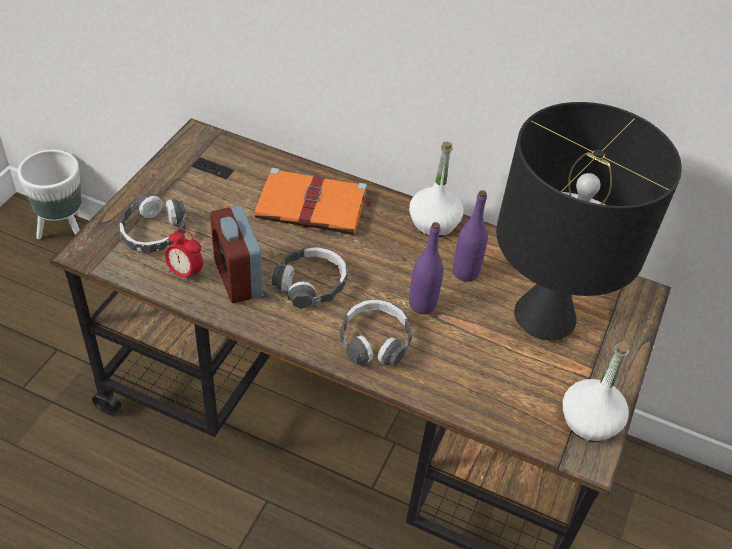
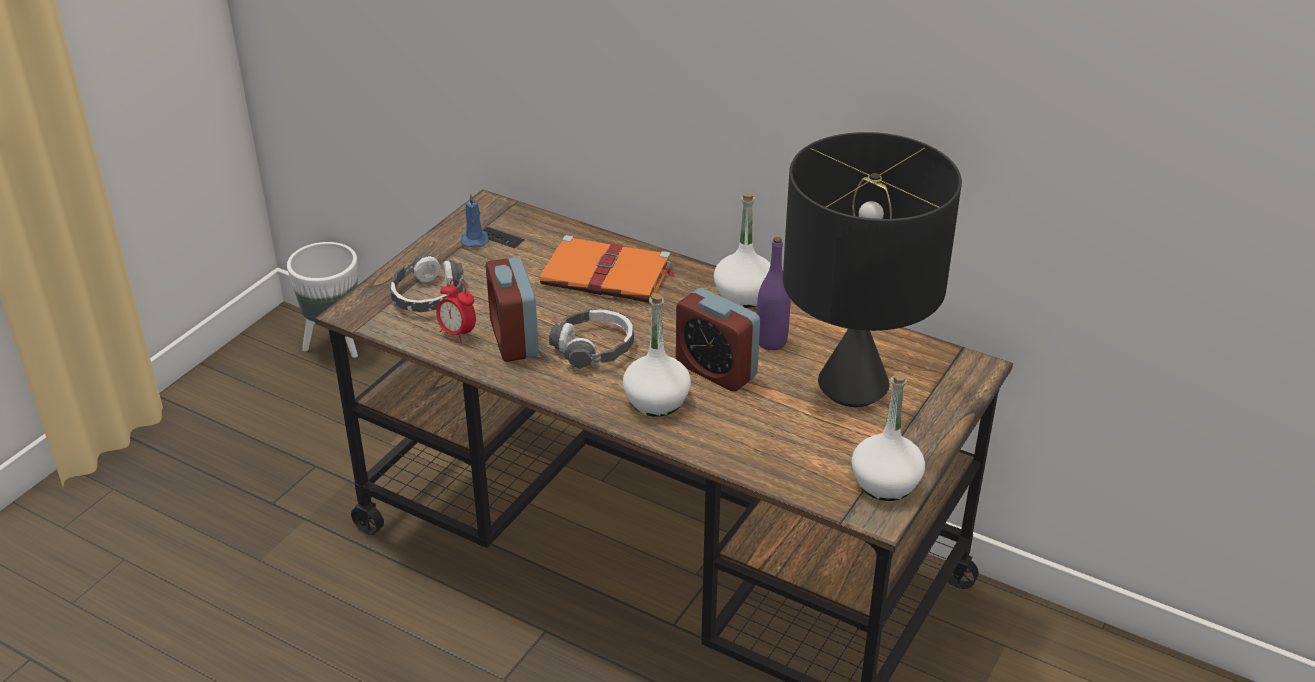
camera: 10 degrees right, 10 degrees down
headphones [340,299,412,366] -> white bottle [623,293,691,417]
purple bottle [409,222,443,314] -> alarm clock [676,288,760,392]
none -> blue candle [461,193,489,247]

